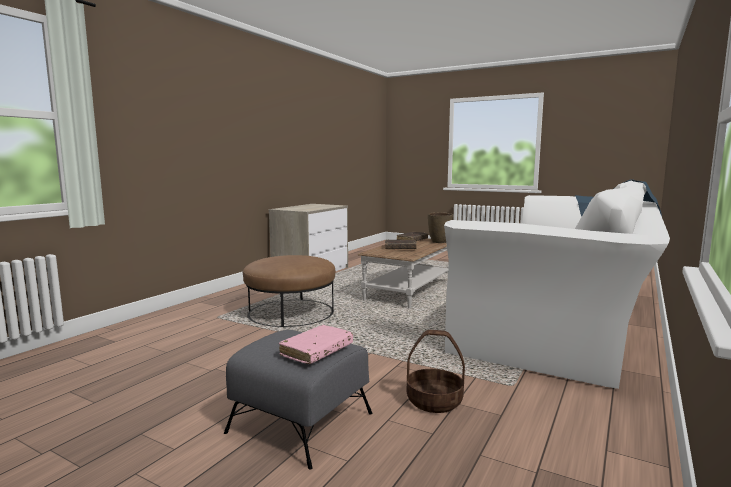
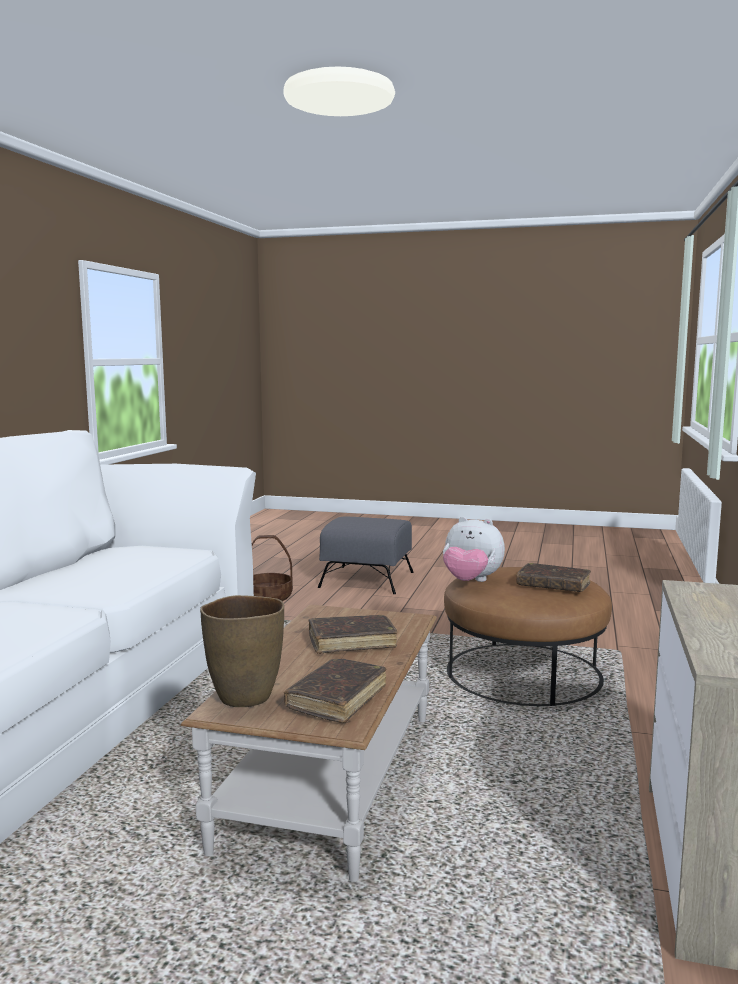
camera: 165 degrees right, 0 degrees up
pink book [279,325,353,364] -> none
none -> plush toy [443,516,505,582]
none -> brown book [517,563,591,592]

